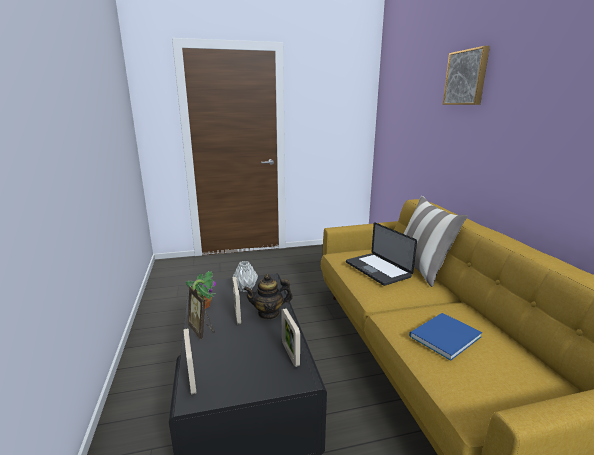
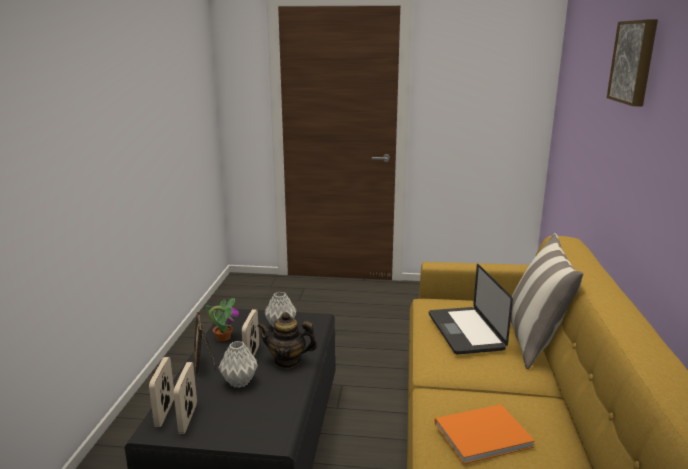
camera: 20 degrees right, 0 degrees up
picture frame [281,308,300,367] -> picture frame moved to [174,362,197,434]
blue book [409,313,482,361] -> orange book [434,404,535,464]
none -> grey vase [219,341,258,388]

